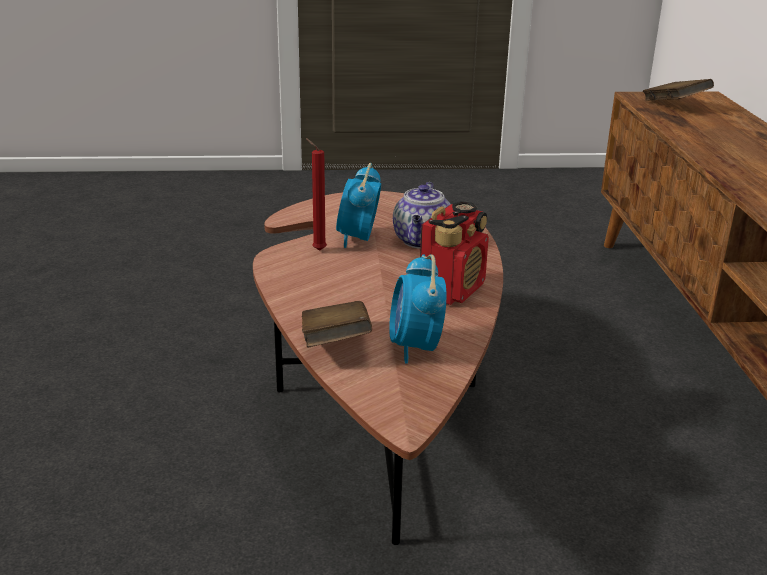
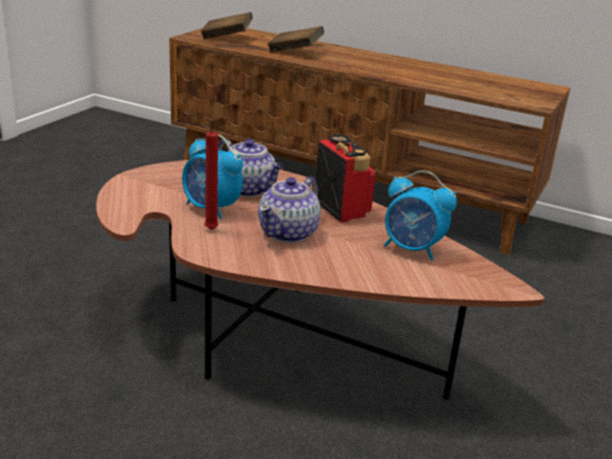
camera: 60 degrees left, 0 degrees up
brown book [302,301,372,348] -> brown book moved to [267,26,324,52]
none -> teapot [258,176,321,243]

